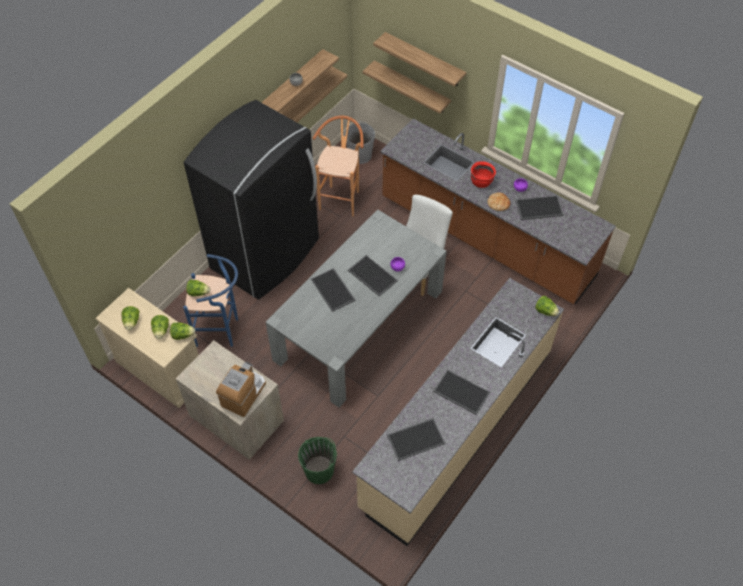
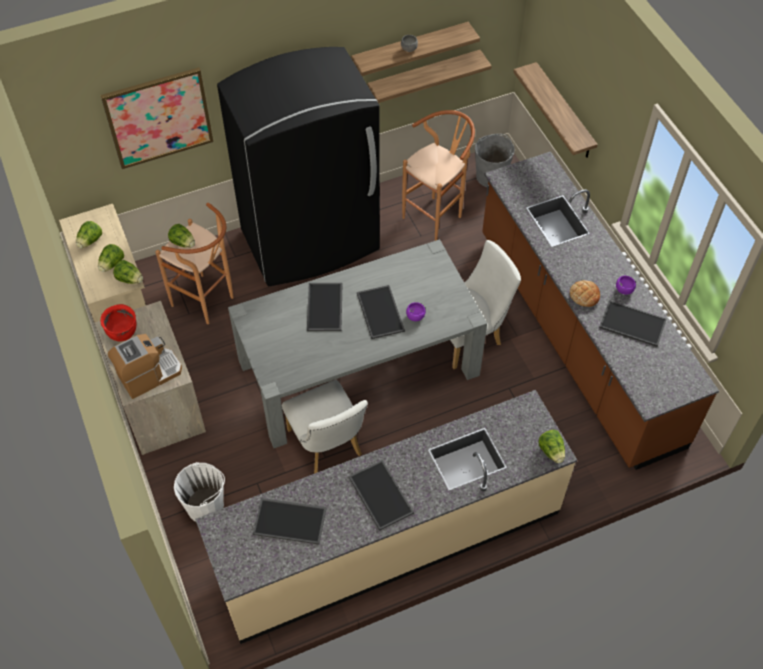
camera: 30 degrees right, 0 degrees up
blue stool [183,254,238,347] -> brown stool [155,203,234,324]
green bucket [298,437,337,484] -> white bucket [174,462,225,522]
shelf [373,32,466,87] -> none
red cooking pot [471,161,496,188] -> red cooking pot moved to [101,304,137,342]
none -> picture [100,67,214,169]
none -> white chair [282,380,368,474]

